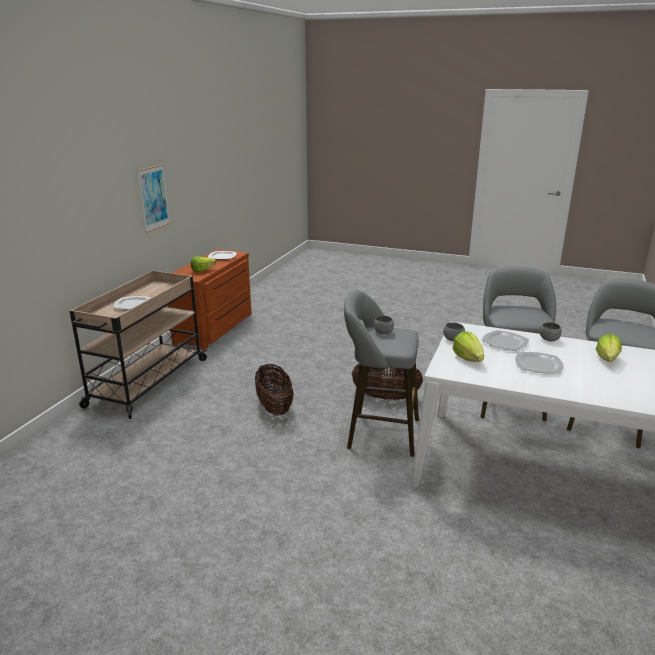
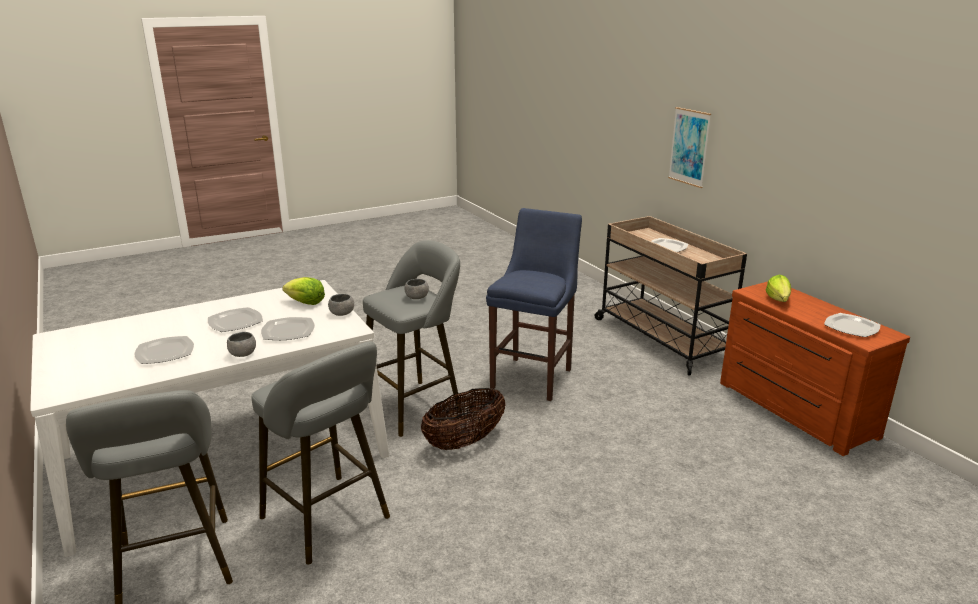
camera: 130 degrees right, 0 degrees up
picture [138,164,170,233] -> picture moved to [668,107,711,188]
basket [255,363,294,416] -> blue stool [486,208,582,401]
lettuce [596,334,622,362] -> plate [134,336,194,364]

